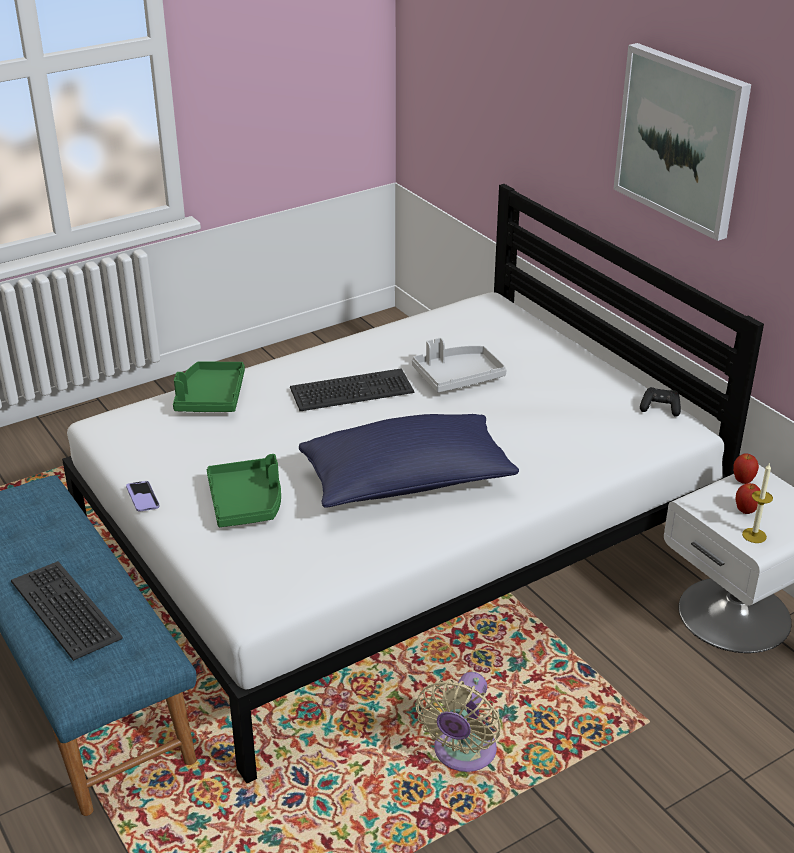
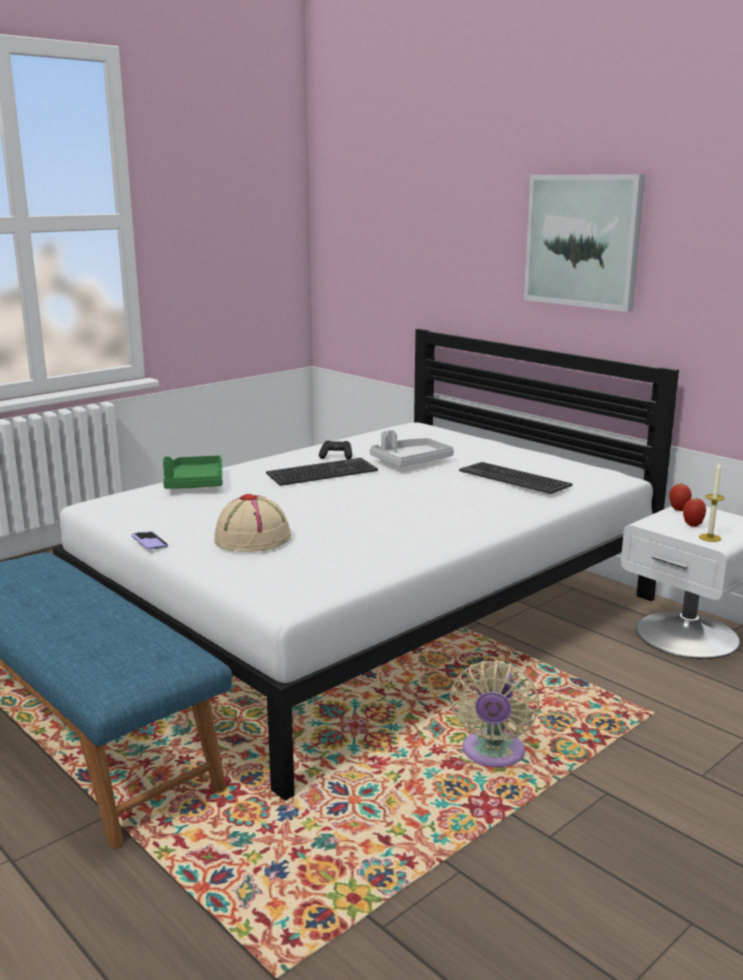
camera: 10 degrees left, 15 degrees down
keyboard [11,561,123,661] -> keyboard moved to [459,462,572,494]
green tray [207,454,281,527] -> beige hat [214,494,291,552]
blue pillow [299,414,519,508] -> none
black game controller [640,387,681,417] -> black game controller moved to [319,441,352,459]

